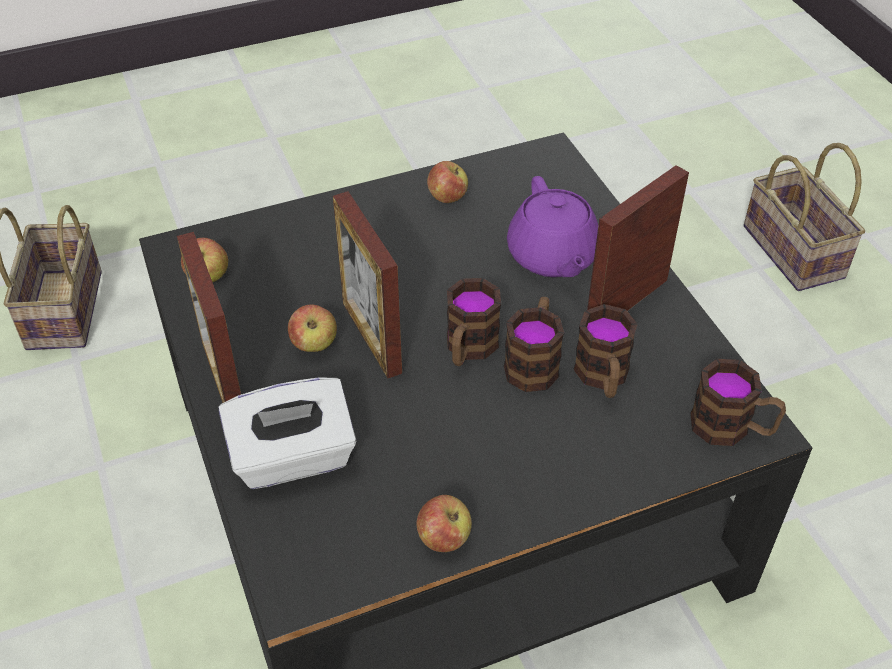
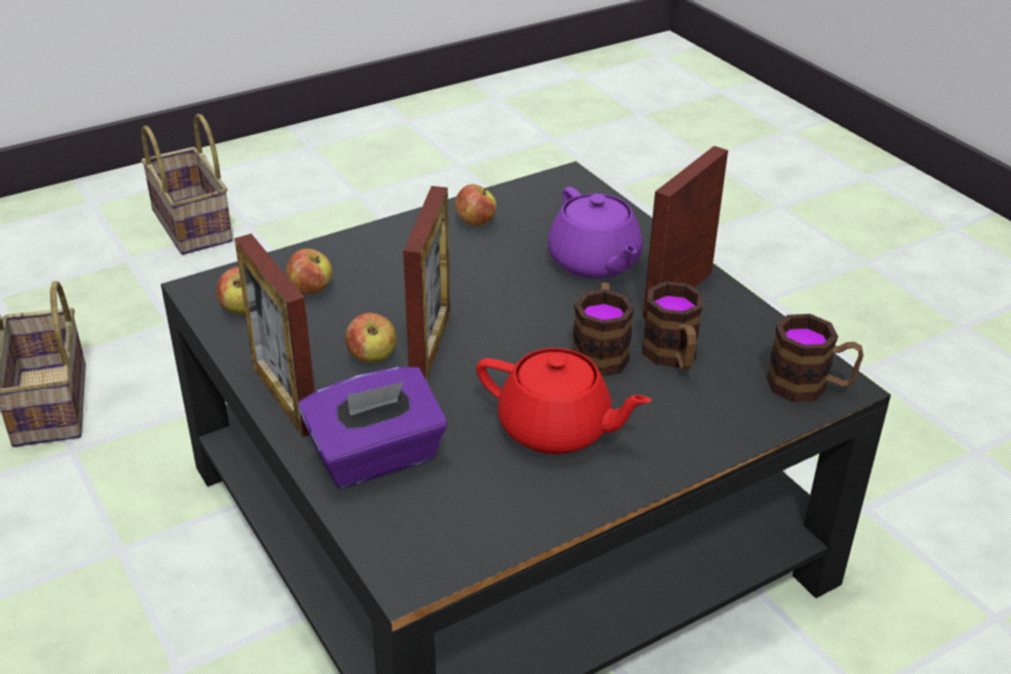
camera: 10 degrees left, 10 degrees down
white tissue box [219,377,356,489] -> purple tissue box [298,367,447,488]
picture frame [333,191,402,378] -> picture frame turned 135 degrees counterclockwise [403,186,450,381]
apple [416,495,472,552] -> apple moved to [286,249,332,295]
mug [447,278,501,366] -> none
basket [744,143,865,291] -> basket moved to [141,114,233,255]
none -> red teapot [476,348,652,454]

